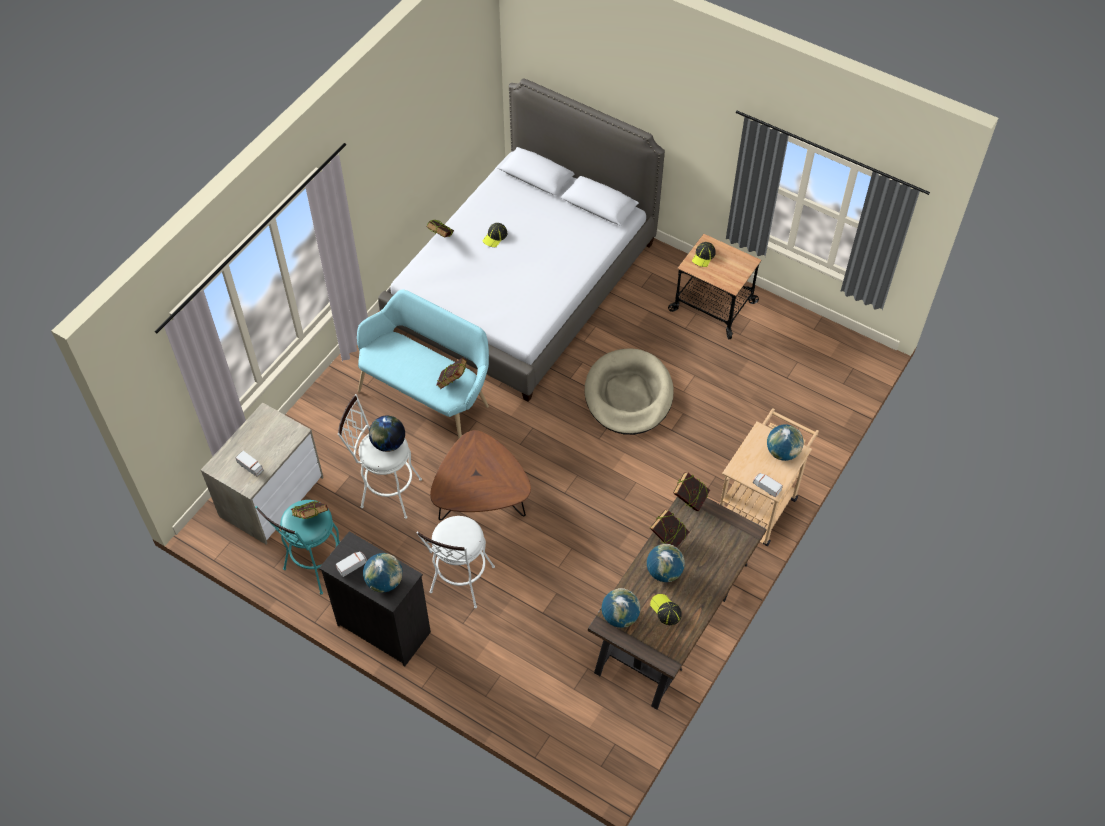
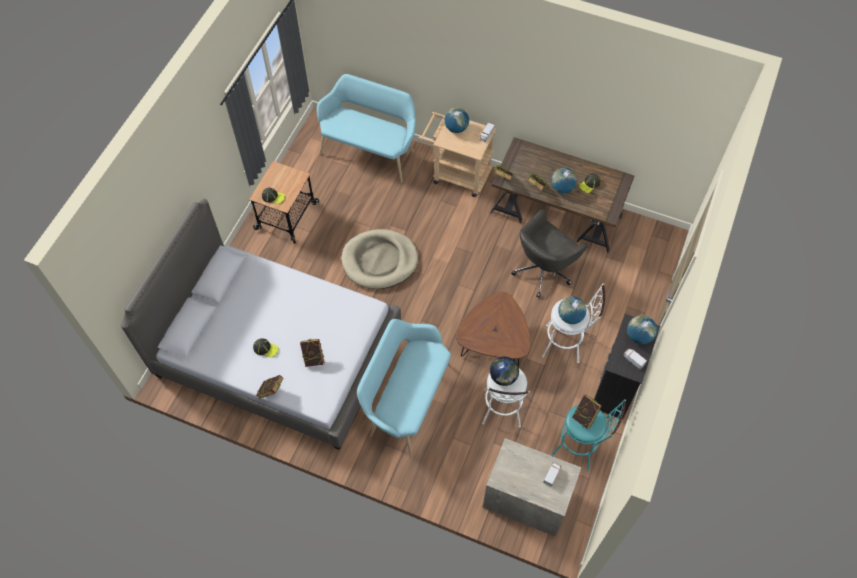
camera: 100 degrees left, 5 degrees up
book [436,358,467,389] -> book moved to [300,339,325,367]
globe [602,588,640,628] -> globe moved to [558,296,586,324]
none -> turquoise bench [317,74,416,182]
none -> grey office chair [511,209,588,298]

